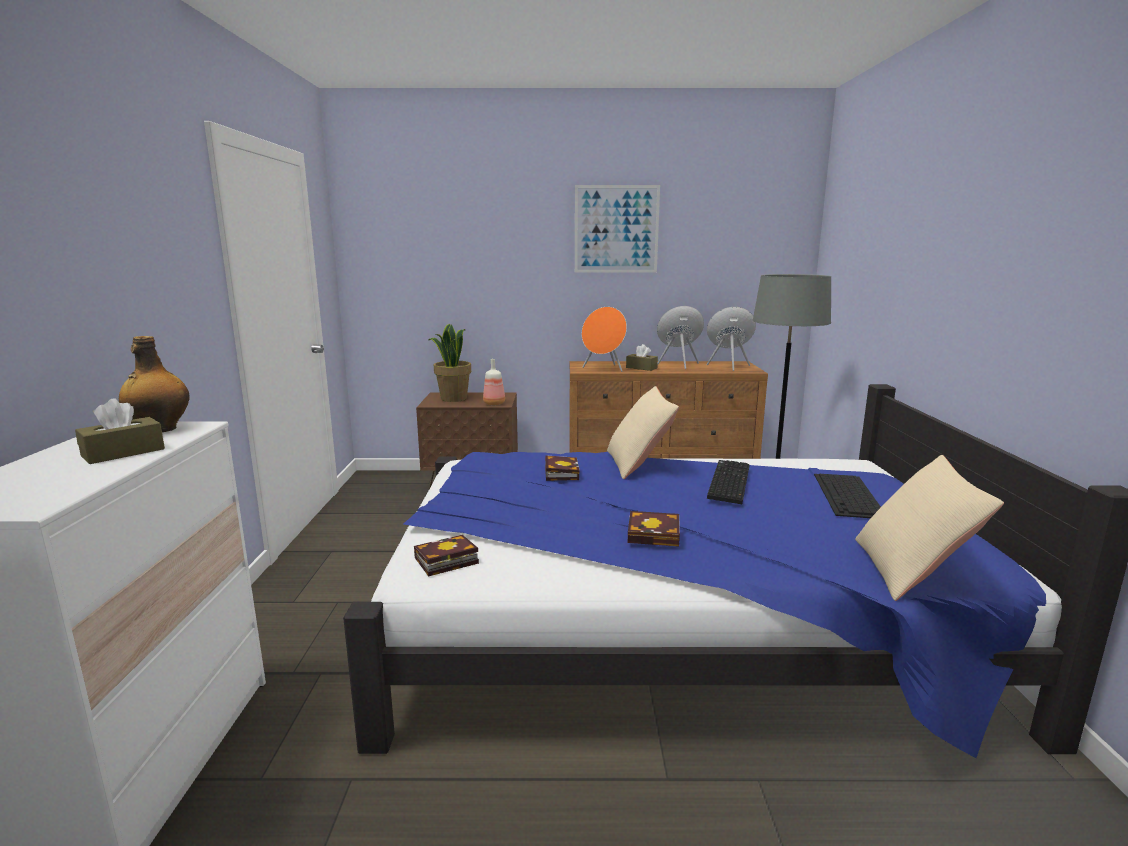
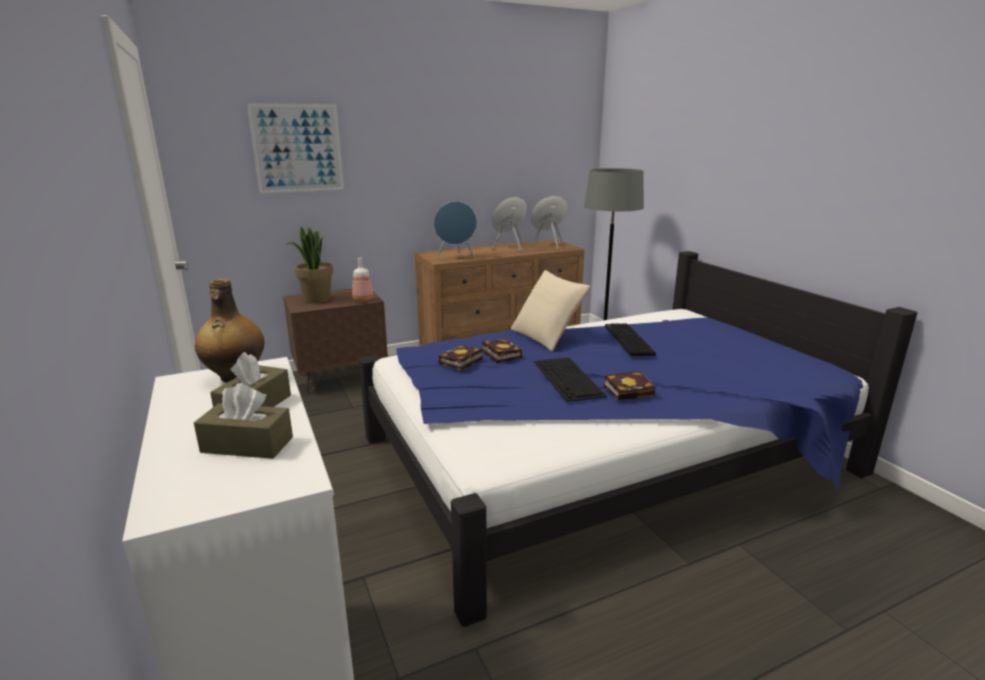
camera: 25 degrees left, 5 degrees up
book [414,535,479,577] -> book moved to [438,345,483,371]
picture [575,185,660,273] -> picture moved to [247,103,344,194]
orange speaker [582,307,627,372] -> blue speaker [434,201,477,259]
brown tissue box [626,344,658,371] -> brown tissue box moved to [194,383,293,459]
keyboard [814,474,881,518] -> keyboard moved to [534,358,607,402]
beige pillow [855,455,1004,601] -> none

